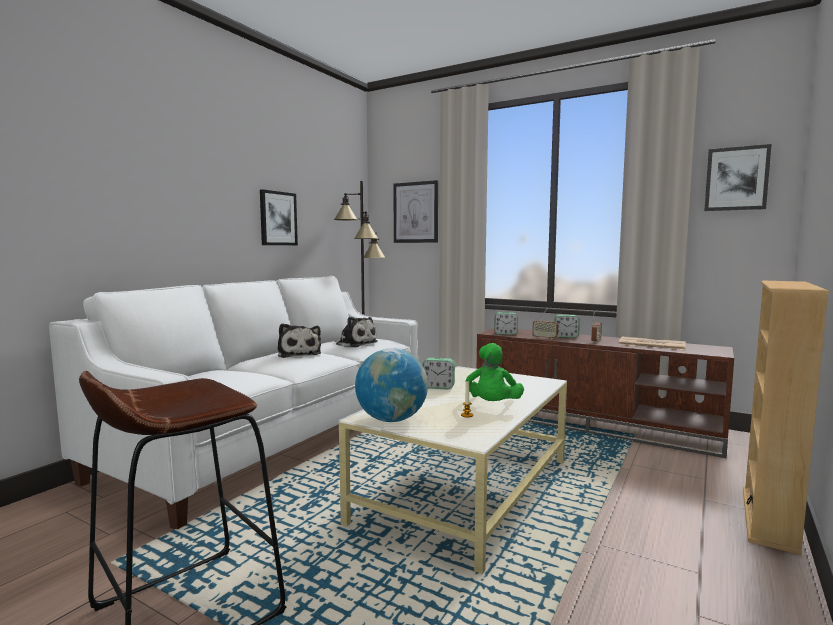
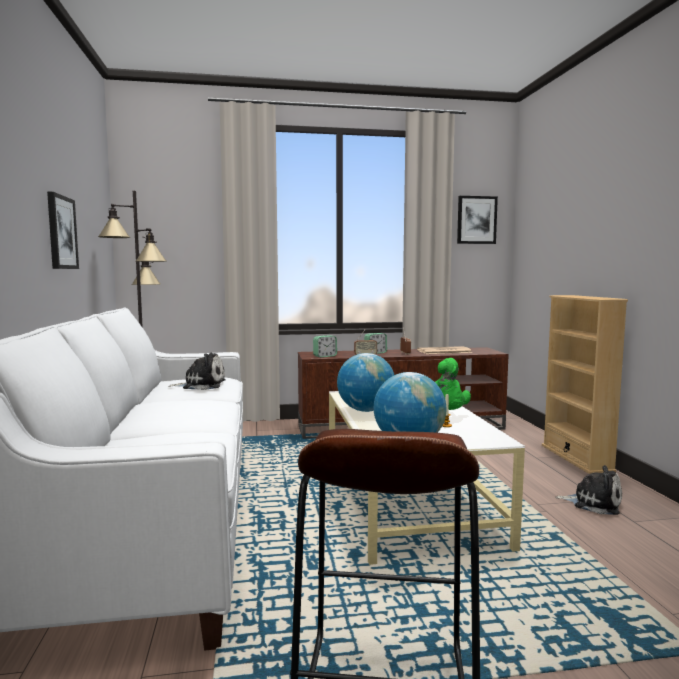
camera: 40 degrees left, 0 degrees up
plush toy [278,323,321,358] -> plush toy moved to [555,465,622,515]
picture [393,180,438,243] -> none
alarm clock [422,358,455,390] -> globe [337,353,394,412]

